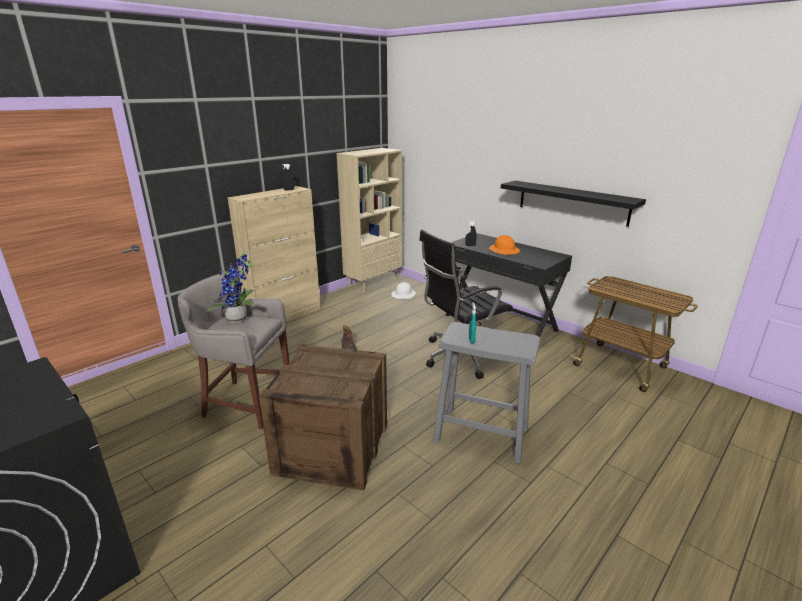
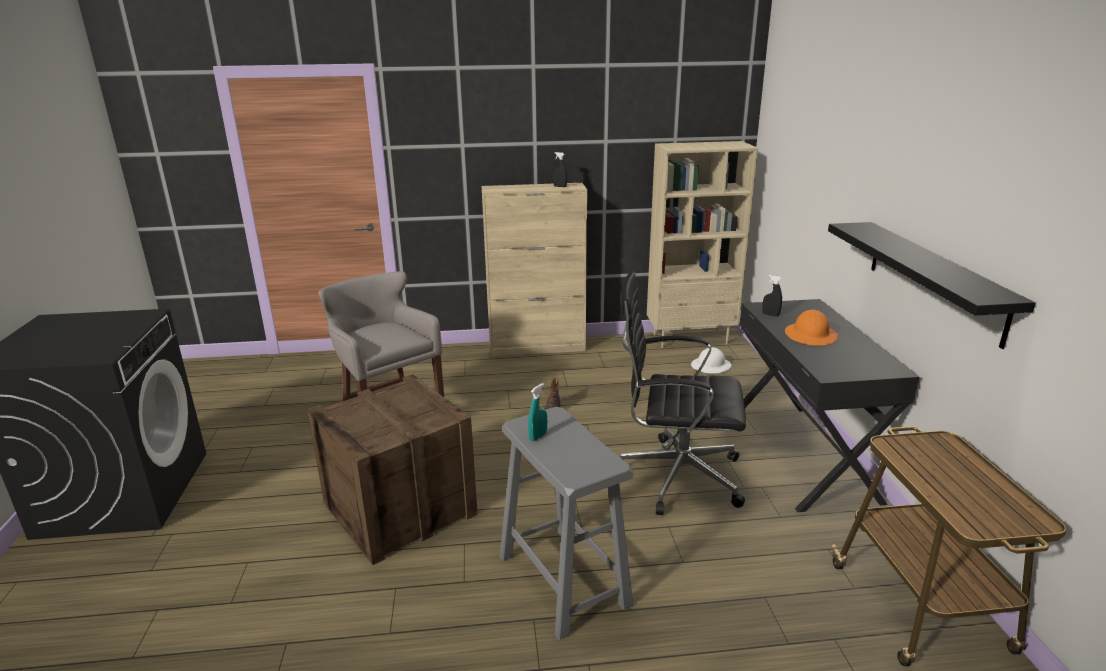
camera: 40 degrees right, 0 degrees up
potted plant [206,251,255,323] -> none

